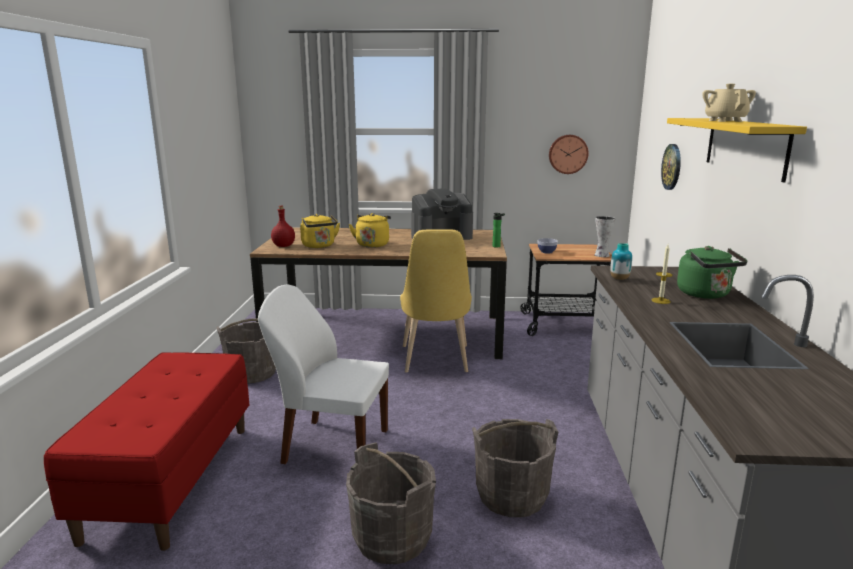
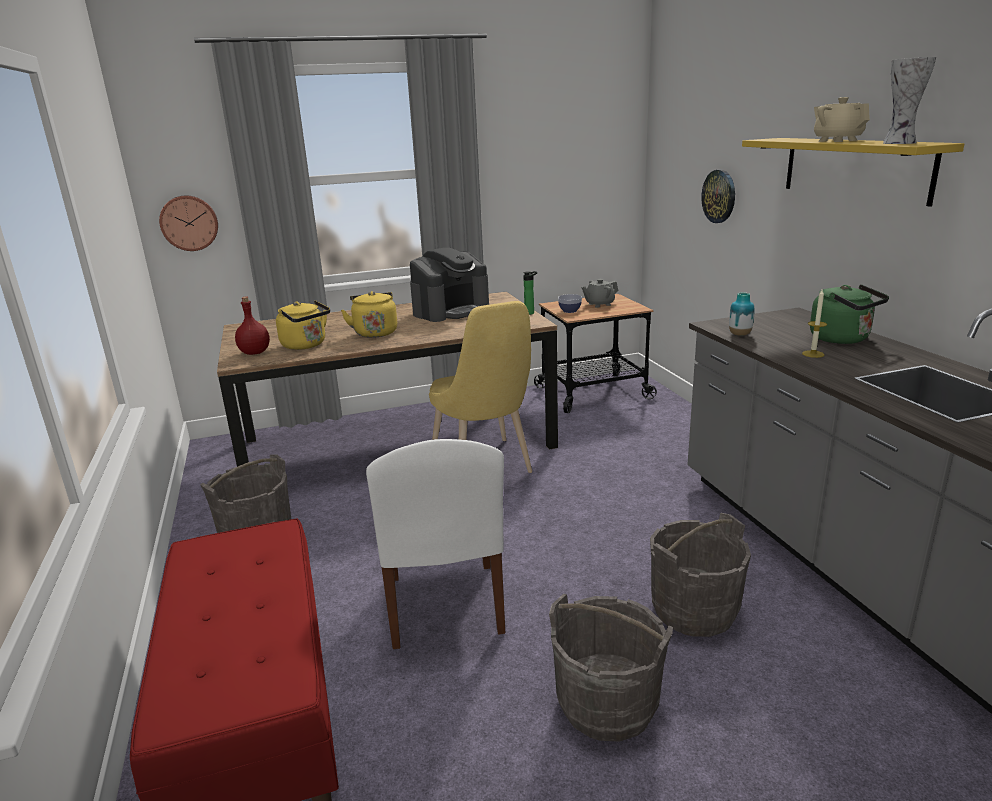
camera: 20 degrees left, 5 degrees up
white chair [258,284,389,464] -> white chair turned 90 degrees counterclockwise [366,439,505,649]
wall clock [549,135,589,174] -> wall clock moved to [159,196,218,251]
vase [594,216,615,257] -> vase moved to [883,57,936,144]
none -> grey teapot [581,279,618,308]

